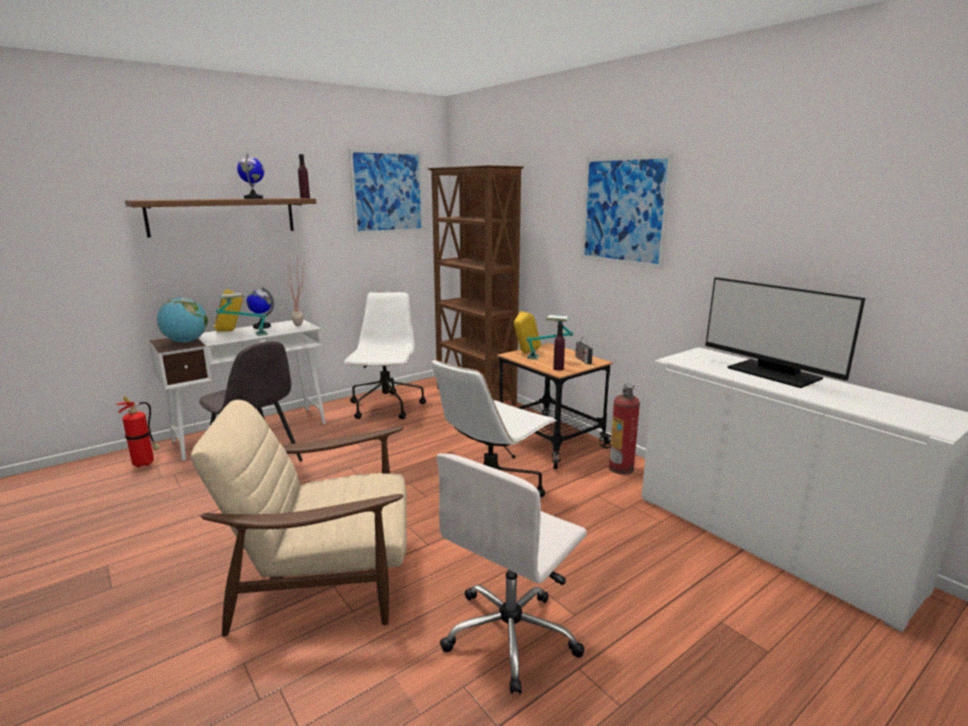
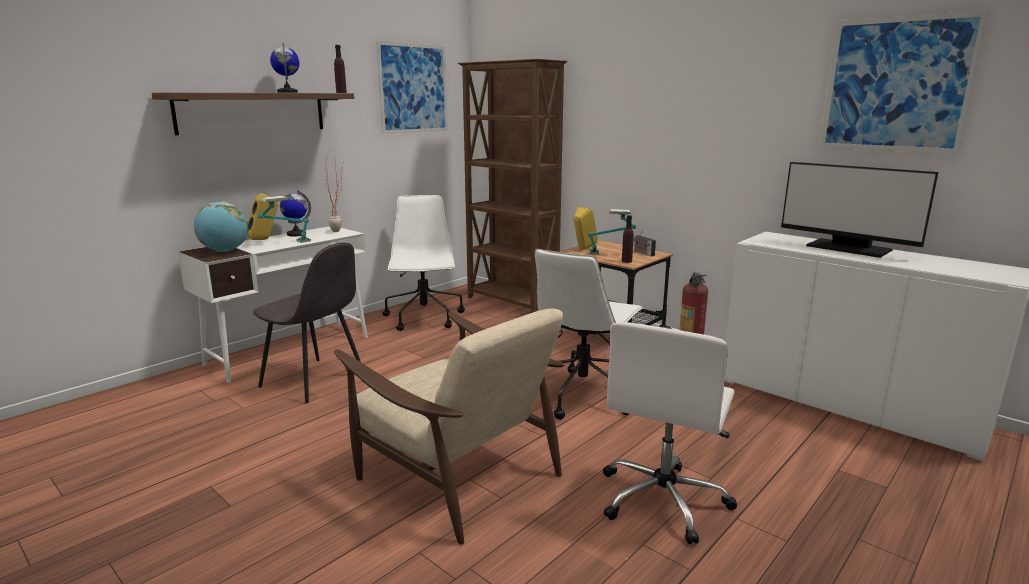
camera: 10 degrees left, 0 degrees up
fire extinguisher [116,397,160,468] -> none
beige armchair [190,400,407,637] -> beige armchair turned 120 degrees counterclockwise [334,309,564,545]
picture [581,153,674,269] -> picture moved to [819,10,990,154]

